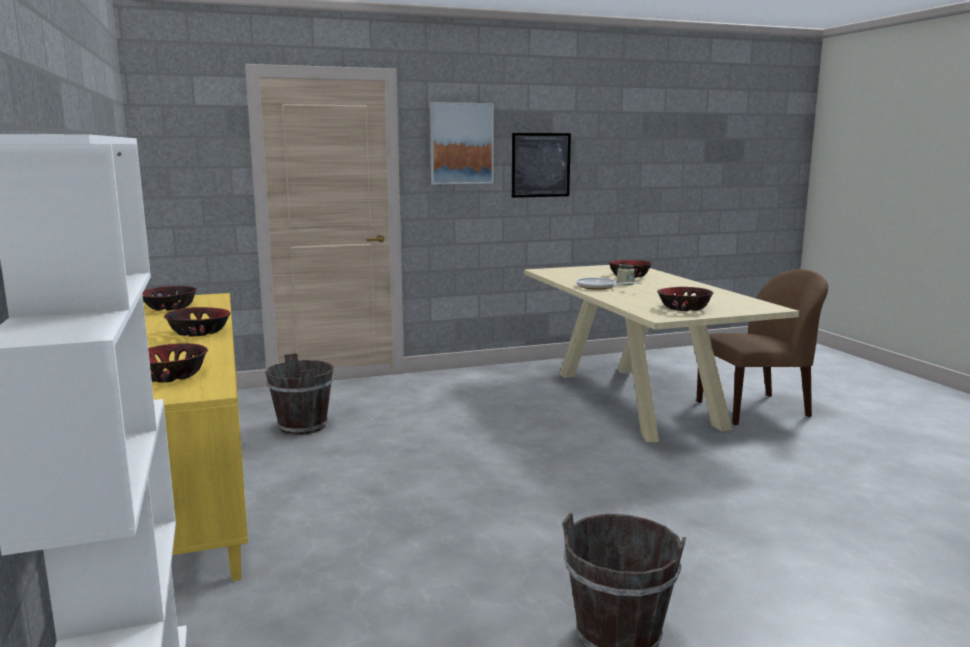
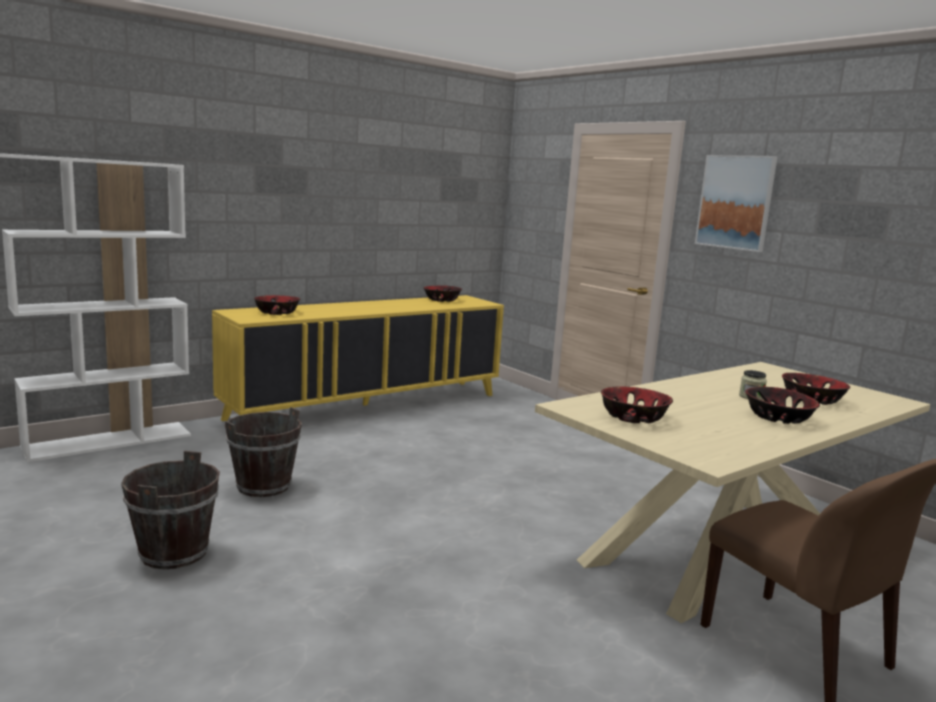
camera: 70 degrees right, 0 degrees up
bowl [164,307,231,336] -> bowl moved to [745,387,820,424]
brown bucket [265,353,334,435] -> brown bucket moved to [225,407,302,497]
picture [512,133,571,198] -> none
frying pan [576,278,642,290] -> none

